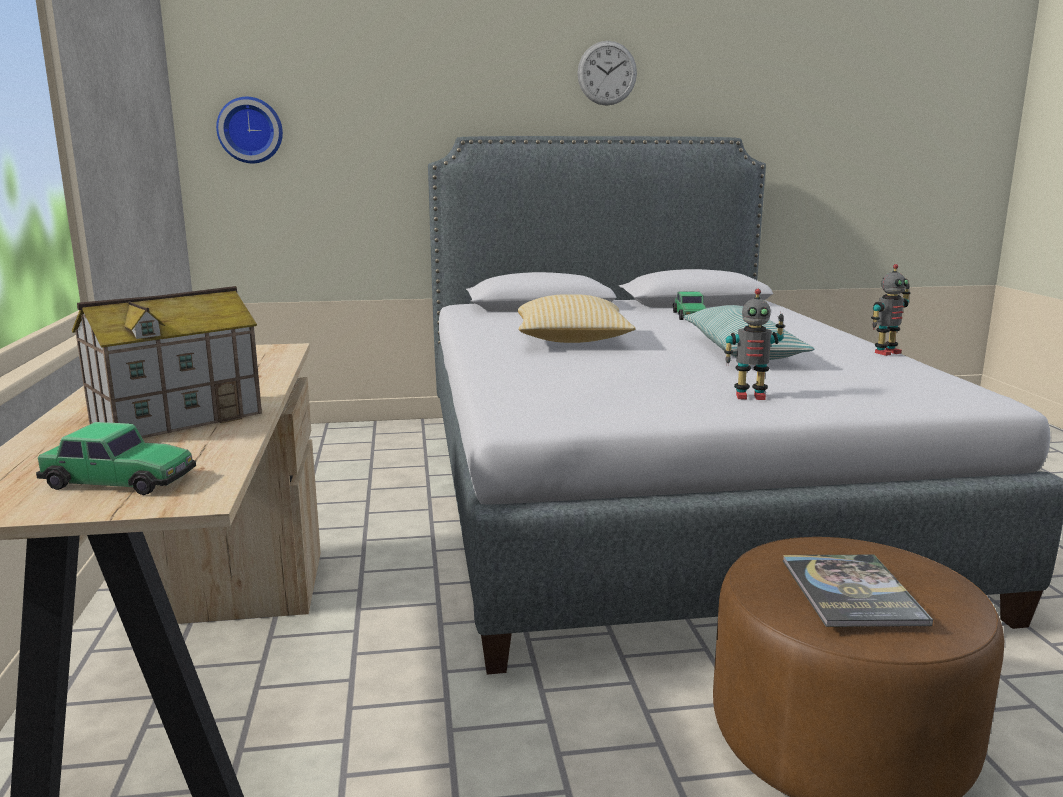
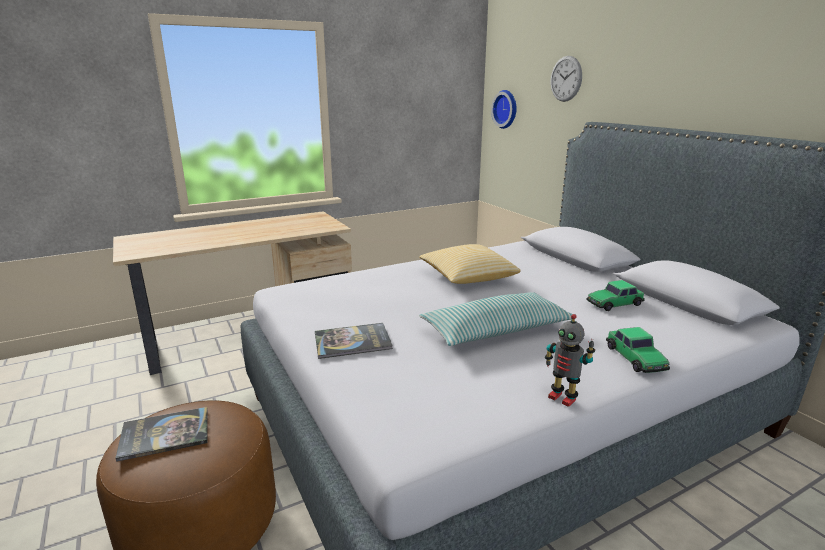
camera: 70 degrees right, 5 degrees up
toy car [36,422,196,495] -> toy car moved to [606,327,670,373]
toy house [72,286,262,438] -> none
wall clock [577,41,637,106] -> wall clock moved to [551,56,582,102]
toy robot [724,289,785,400] -> book [315,323,393,359]

